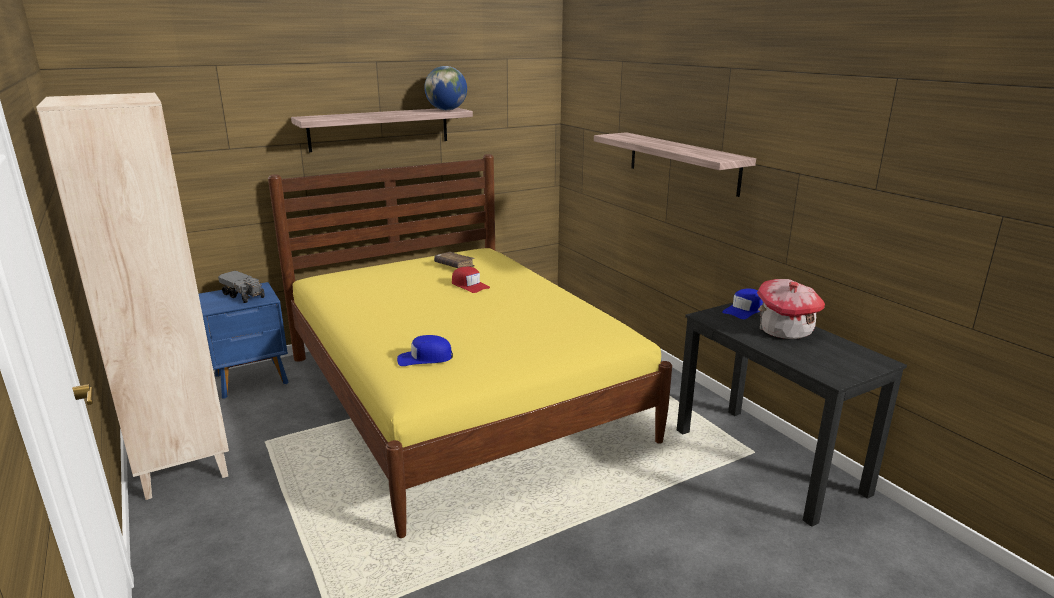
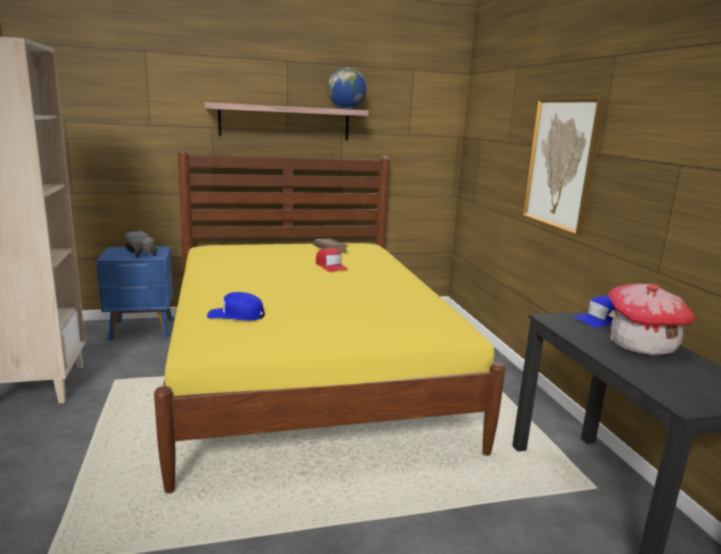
camera: 15 degrees right, 5 degrees down
shelf [594,132,756,197] -> picture [522,97,605,236]

